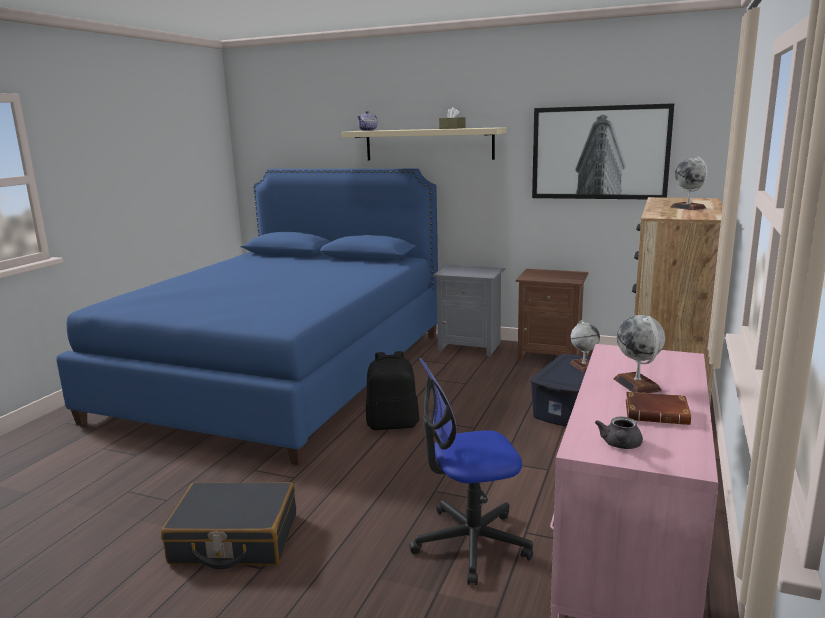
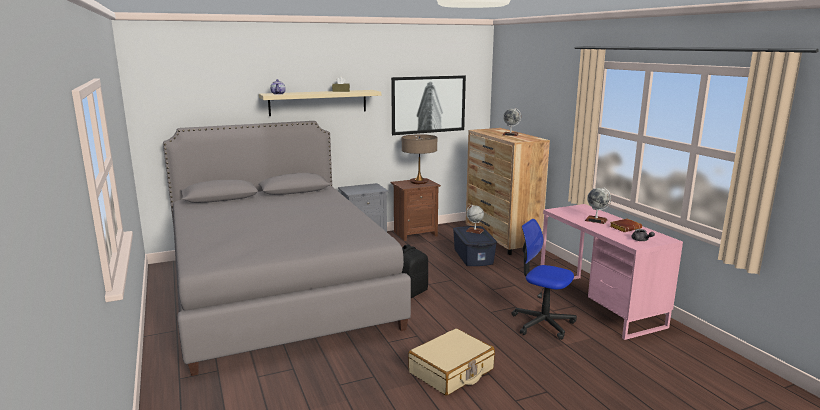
camera: 45 degrees left, 0 degrees up
blue bed [56,169,438,465] -> grey bed [163,121,411,376]
black suitcase [161,482,296,569] -> beige suitcase [408,328,495,395]
office chair [409,358,533,585] -> office chair turned 90 degrees clockwise [511,219,577,340]
none -> table lamp [402,134,437,184]

